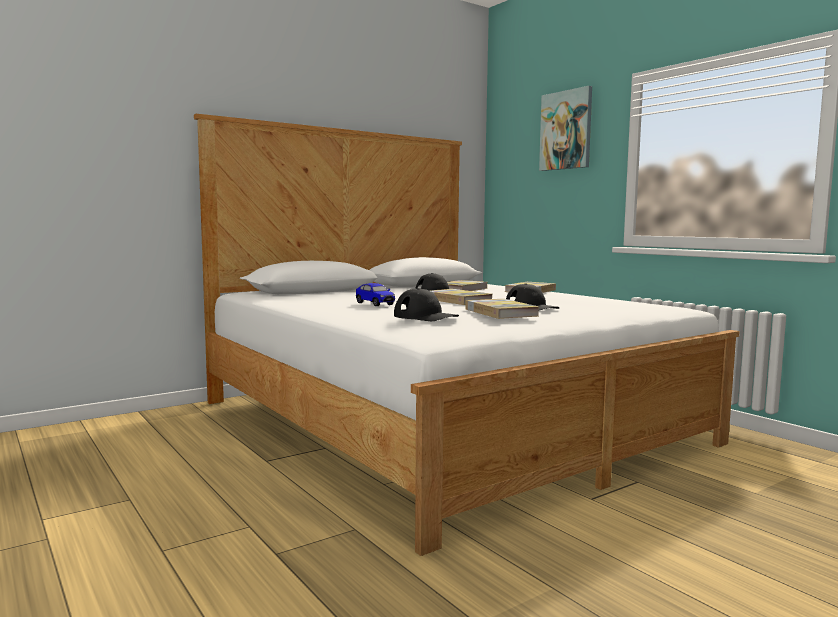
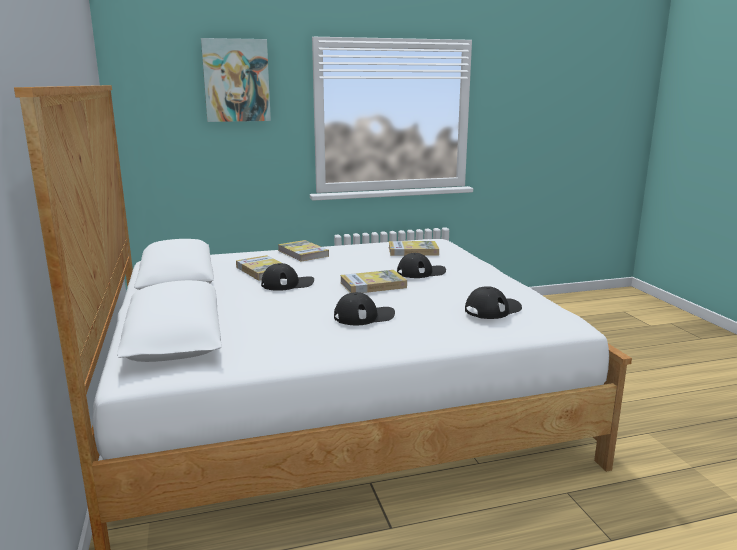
camera: 70 degrees left, 10 degrees up
toy car [356,283,395,306] -> black cap [334,292,395,325]
book [465,299,539,319] -> book moved to [388,241,439,256]

